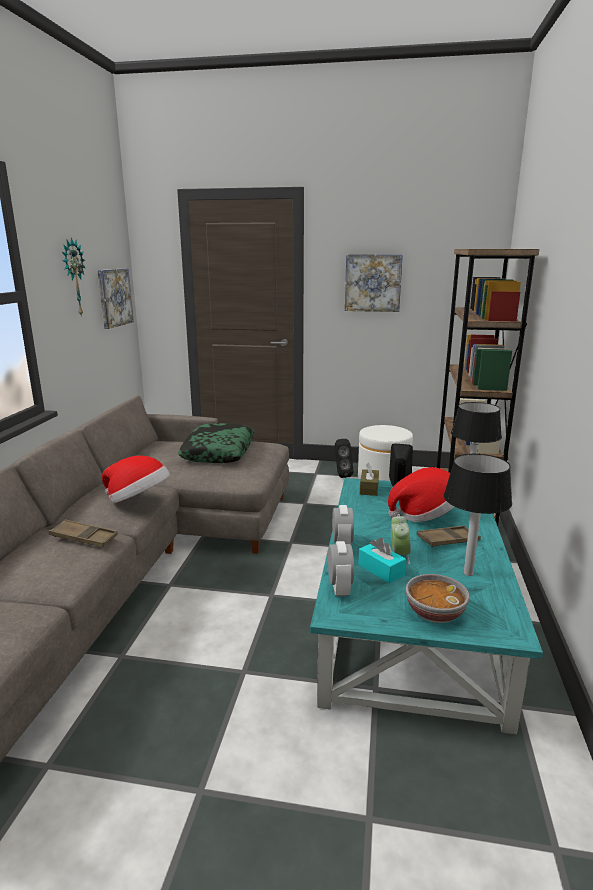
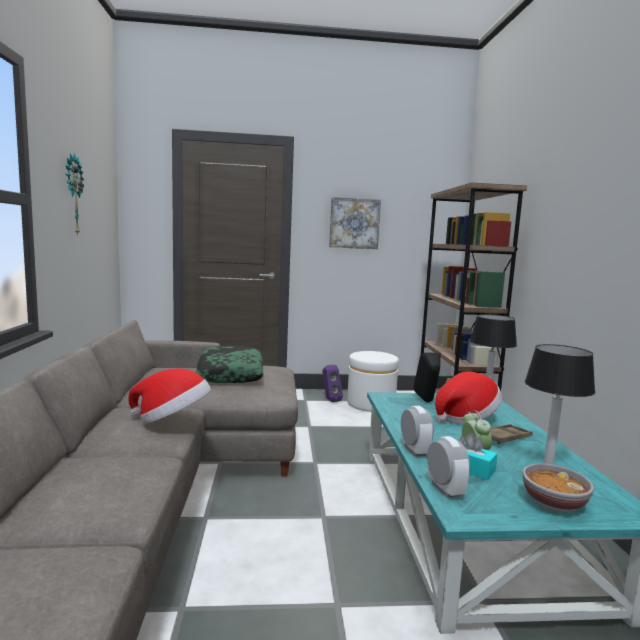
camera: 15 degrees left, 10 degrees down
brown tray [49,519,118,547] -> none
picture [97,268,134,329] -> none
black speaker [335,439,354,478] -> purple speaker [322,365,343,402]
brown tissue box [360,463,379,496] -> none

